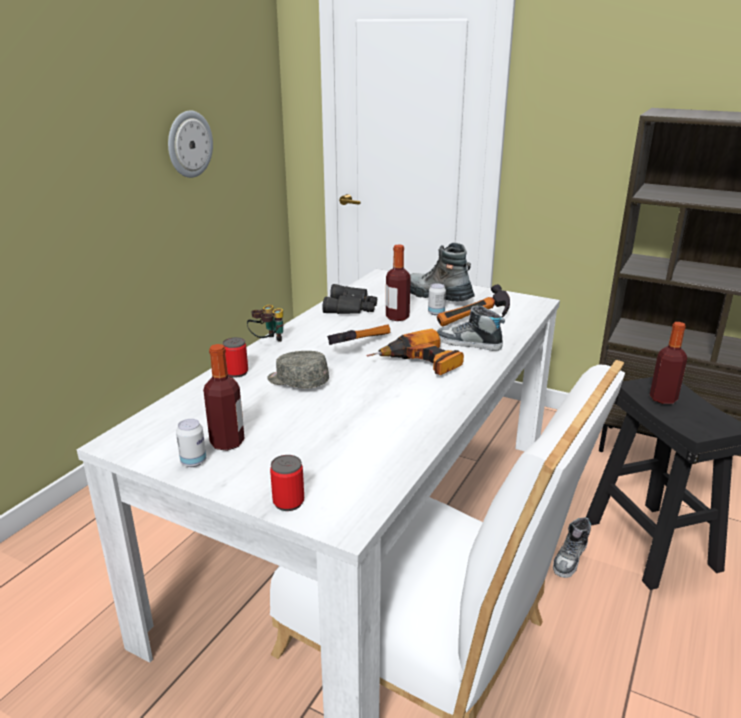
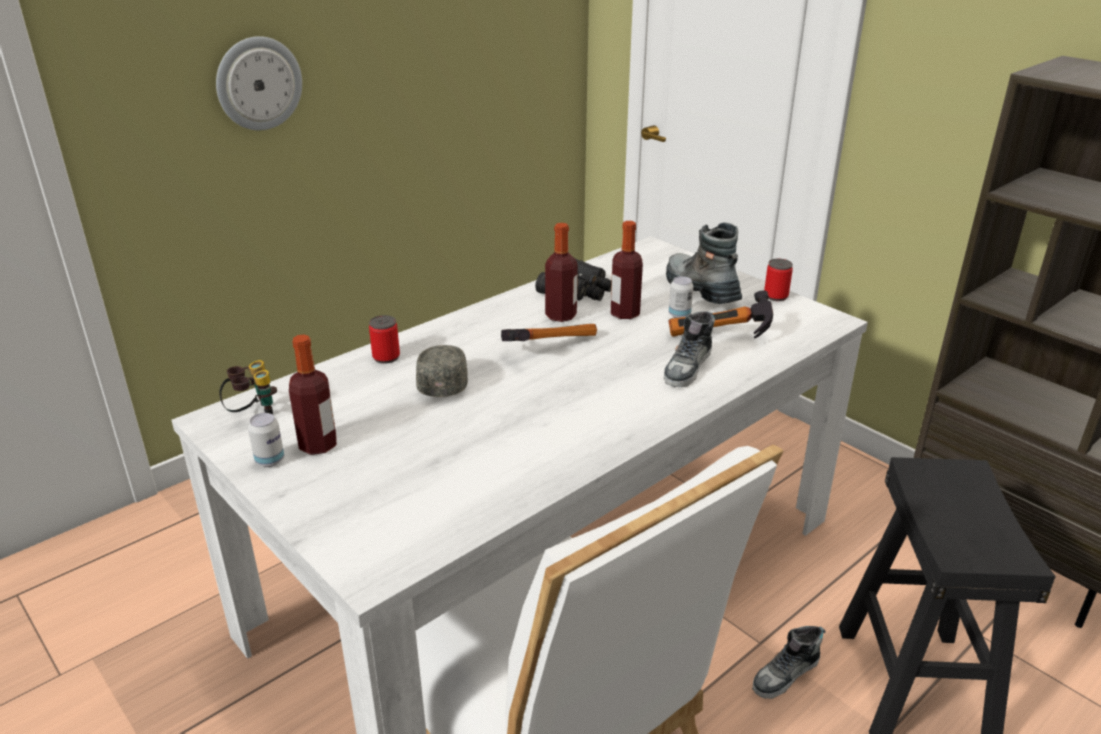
camera: 20 degrees right, 5 degrees up
wall clock [168,110,213,178] -> wall clock moved to [216,36,302,130]
binoculars [247,305,283,342] -> binoculars moved to [219,360,277,414]
grey cap [268,351,329,389] -> grey cap turned 45 degrees clockwise [416,345,468,397]
can [270,455,304,511] -> can moved to [764,259,793,301]
power drill [367,329,464,375] -> none
shoe [437,305,505,351] -> shoe turned 105 degrees counterclockwise [664,311,715,387]
bottle [650,322,687,404] -> bottle moved to [545,223,578,322]

